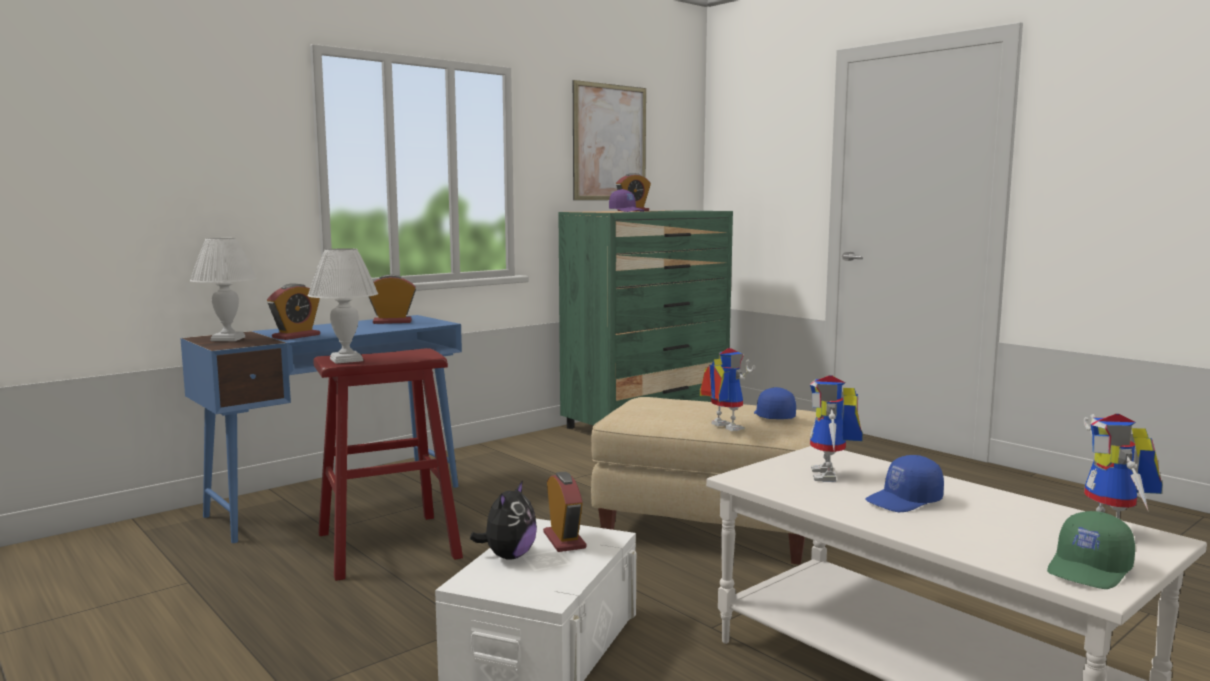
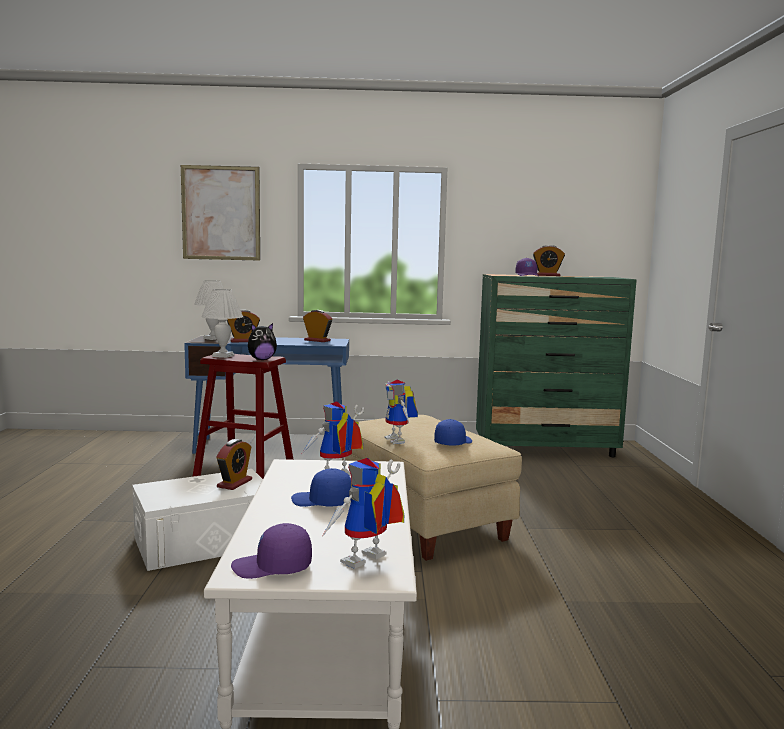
camera: 40 degrees right, 0 degrees up
plush toy [470,480,537,560] -> plush toy moved to [248,323,277,360]
picture [573,80,646,200] -> picture moved to [181,165,260,261]
toy robot [699,348,755,431] -> toy robot turned 150 degrees clockwise [384,380,418,444]
green cap [1047,511,1135,589] -> purple cap [231,523,312,579]

